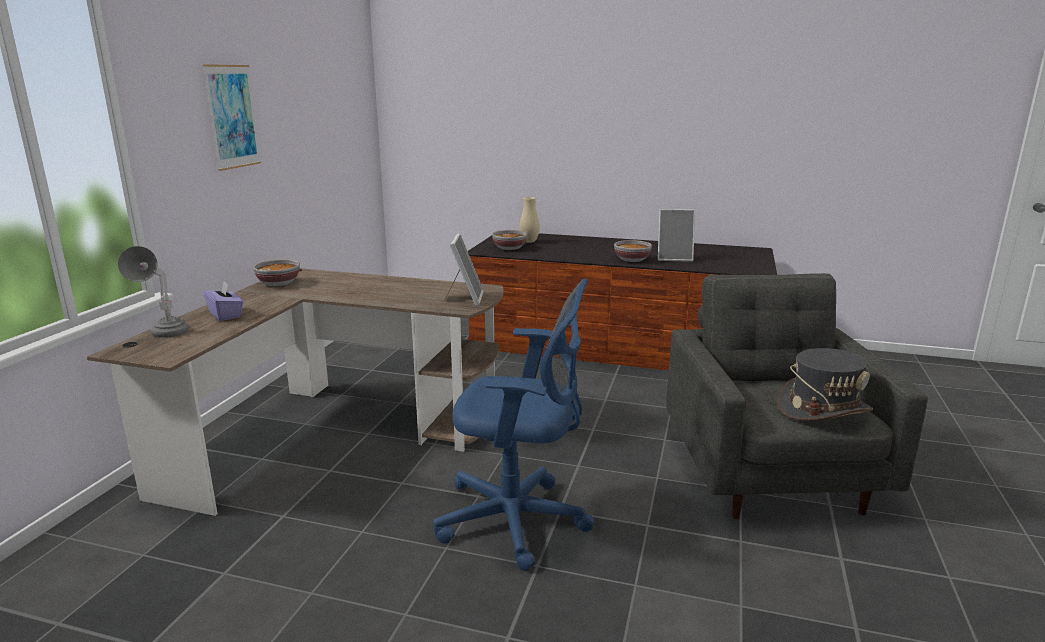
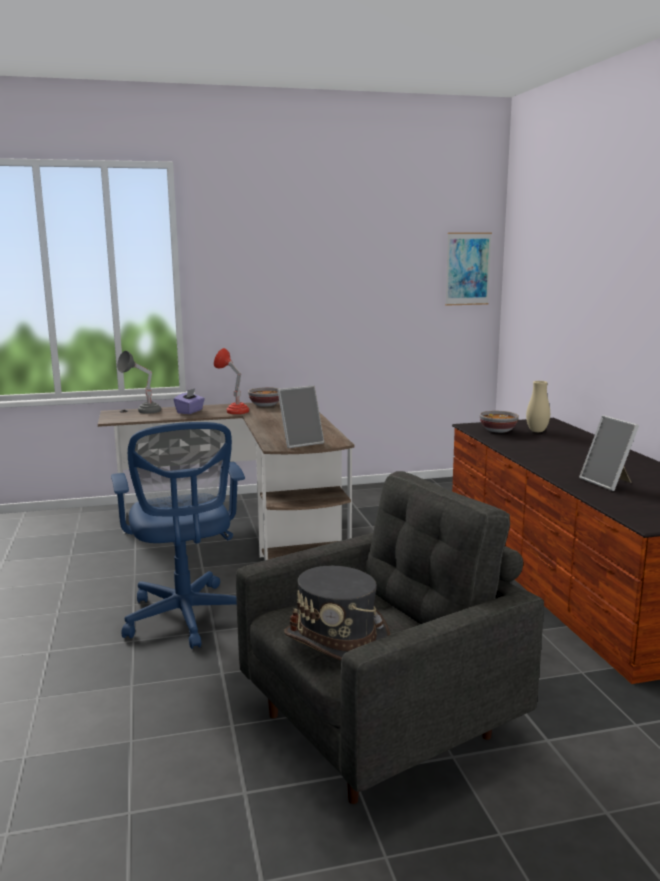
camera: 60 degrees right, 5 degrees down
picture [203,64,261,171] -> picture moved to [445,232,492,306]
bowl [614,240,652,262] -> none
none -> red table lamp [214,348,249,414]

